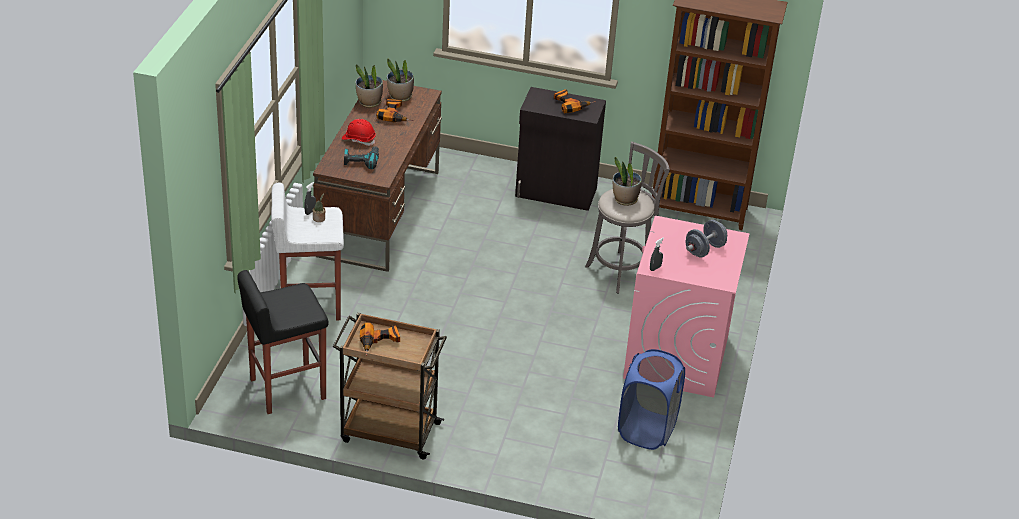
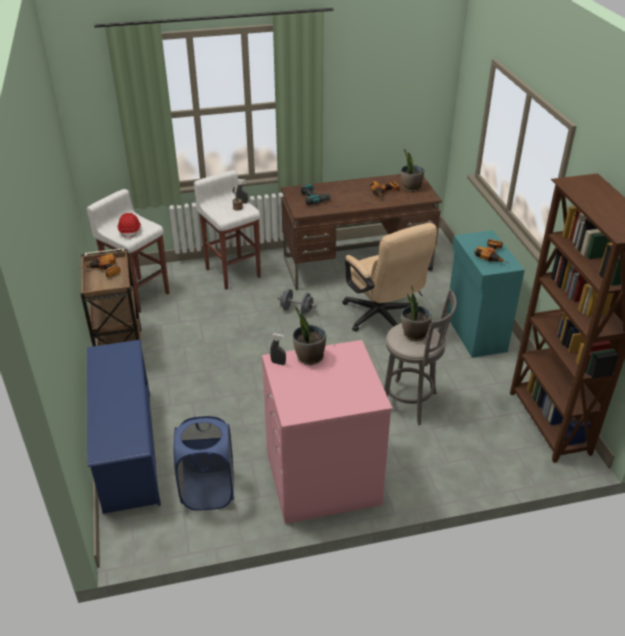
camera: 65 degrees right, 0 degrees up
black stool [237,270,329,414] -> white stool [86,189,170,313]
red hard hat [342,119,376,146] -> red hard hat moved to [118,213,141,239]
potted plant [355,64,383,108] -> potted plant moved to [293,306,326,365]
black cabinet [515,87,606,211] -> turquoise cabinet [446,230,525,358]
grey dumbbell [686,220,727,257] -> grey dumbbell moved to [277,289,316,315]
none -> blue shoe rack [87,340,161,514]
none -> beige office chair [342,223,437,332]

